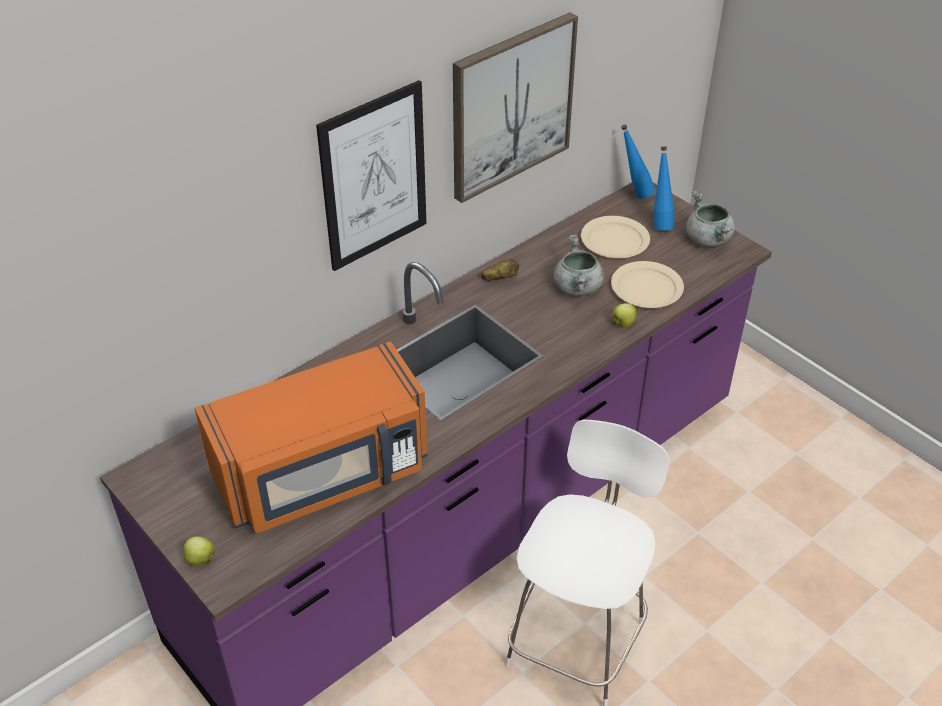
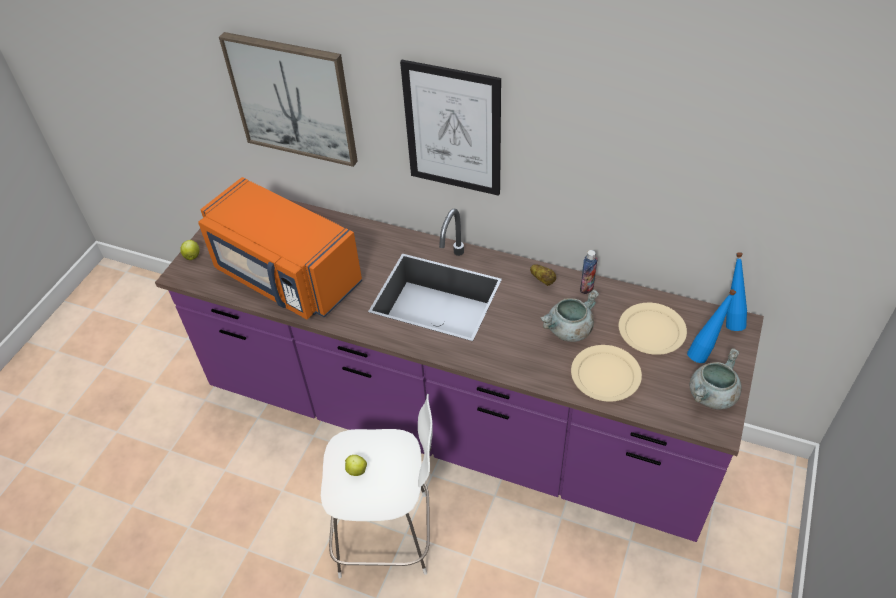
camera: 65 degrees right, 5 degrees up
picture [453,12,578,203] -> picture moved to [219,32,358,167]
apple [612,303,637,328] -> apple moved to [345,455,367,476]
none -> bottle [580,250,598,294]

